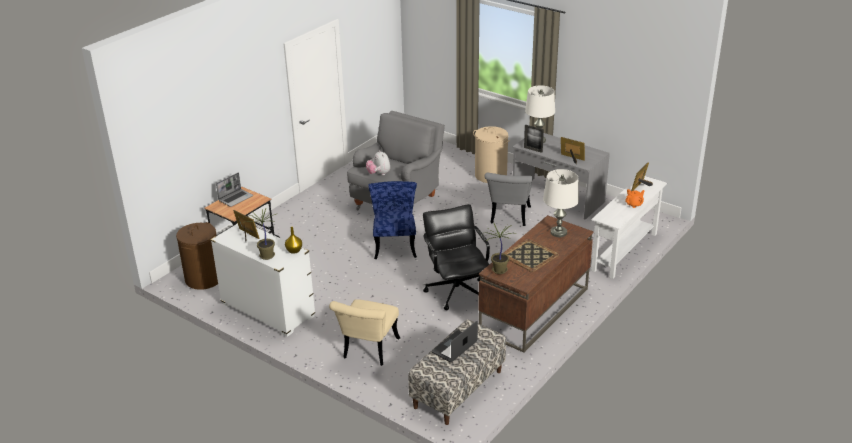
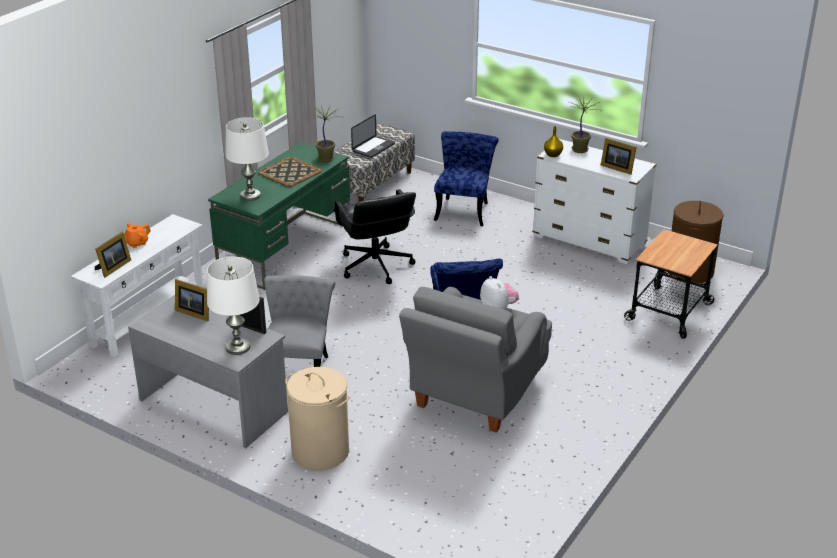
camera: 175 degrees right, 0 degrees up
laptop [216,173,253,207] -> none
beige chair [329,299,400,366] -> blue chair [434,131,499,226]
brown desk [478,215,593,353] -> green desk [208,142,350,290]

